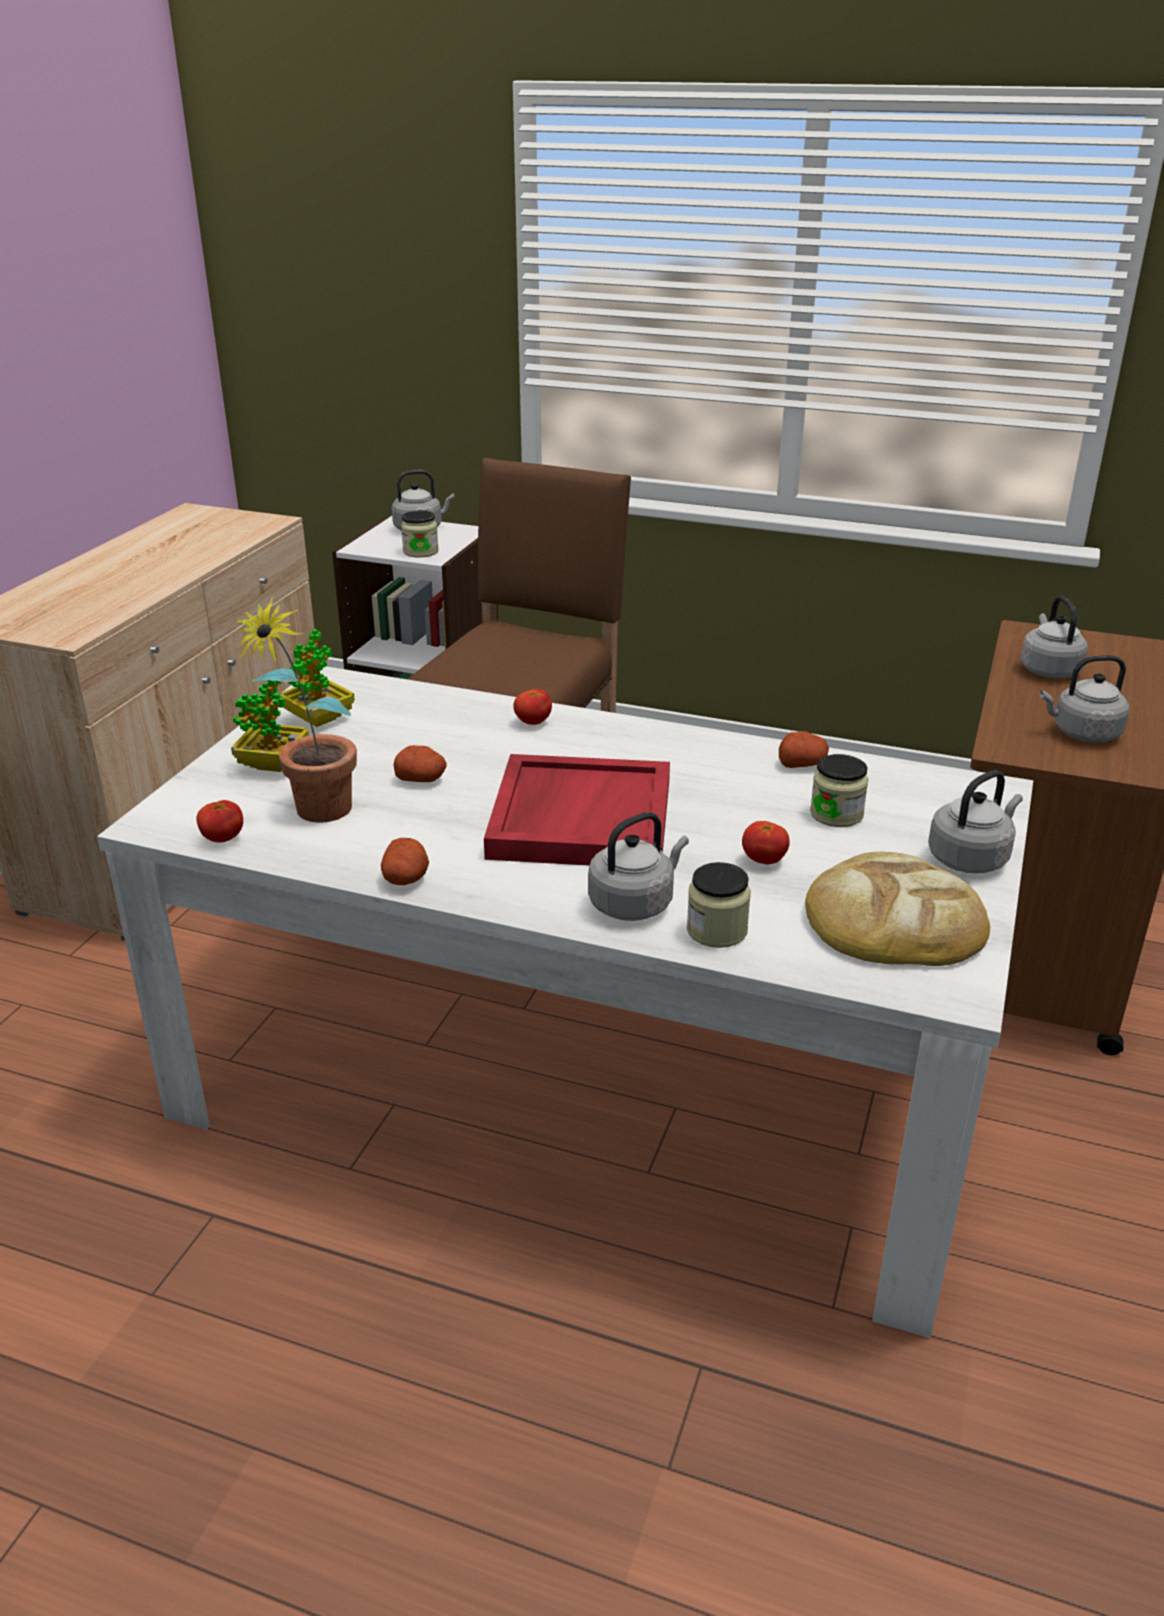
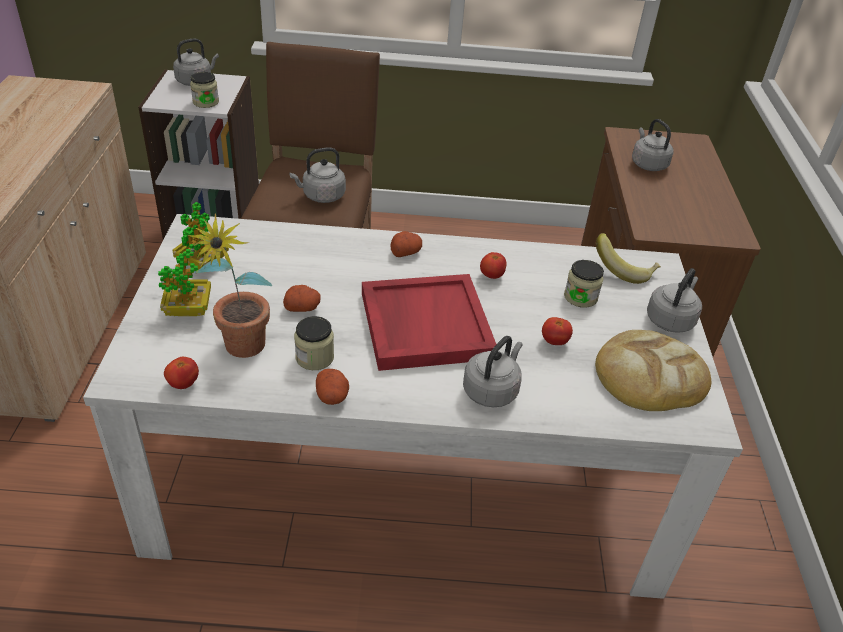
camera: 20 degrees left, 10 degrees up
tomato [513,689,552,725] -> tomato moved to [480,252,507,279]
jar [687,862,751,948] -> jar moved to [294,316,334,370]
potato [779,731,829,768] -> potato moved to [390,231,422,257]
grey kettle [1040,655,1130,743] -> grey kettle moved to [289,147,346,203]
none -> banana [596,233,661,284]

